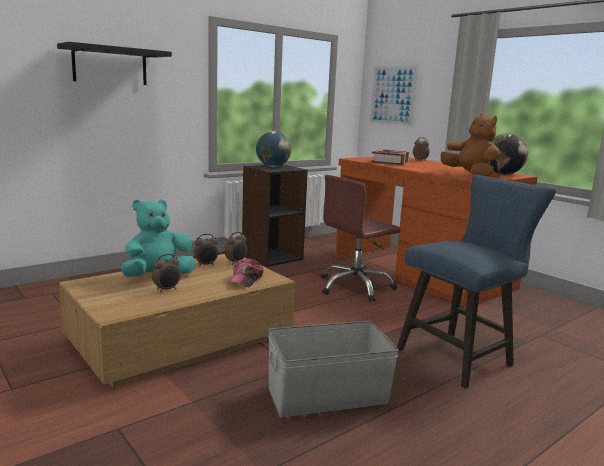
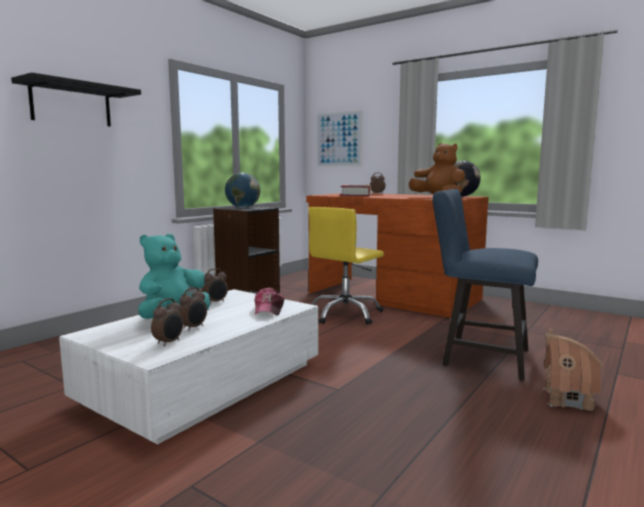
camera: 15 degrees left, 5 degrees down
brown coffee table [59,254,295,388] -> white coffee table [59,289,318,444]
alarm clock [225,232,247,265] -> alarm clock moved to [151,298,183,346]
grey storage box [268,321,398,417] -> none
brown office chair [321,175,401,302] -> yellow office chair [308,207,384,325]
blue chair [397,175,556,389] -> blue chair turned 105 degrees counterclockwise [432,189,538,381]
none -> toy house [543,329,603,411]

